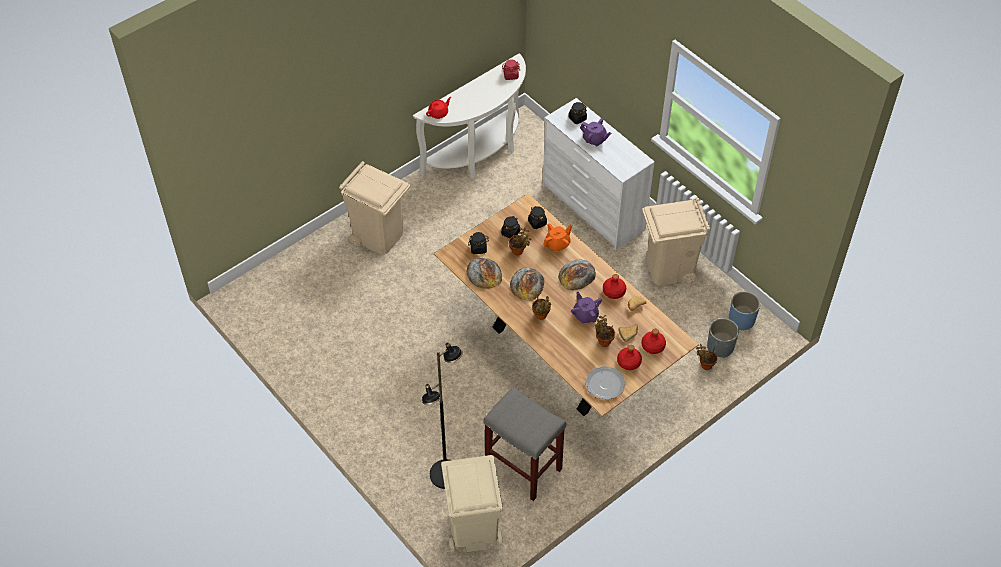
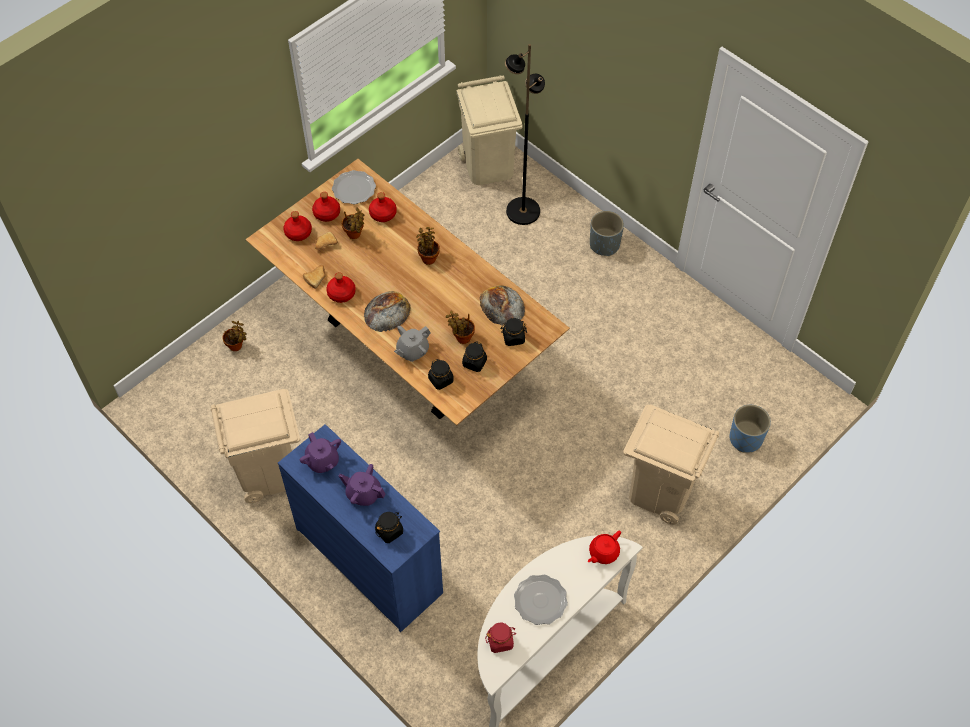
camera: 175 degrees right, 5 degrees up
grey stool [484,387,566,501] -> none
bread [510,267,544,301] -> none
white dresser [543,98,655,250] -> blue dresser [278,424,443,632]
orange teapot [543,223,572,252] -> grey teapot [394,326,431,362]
purple teapot [571,292,602,324] -> purple teapot moved to [300,432,341,473]
grey planter [707,318,739,358] -> grey planter moved to [590,211,624,256]
blue planter [729,291,760,330] -> blue planter moved to [730,405,771,453]
none -> red bottle [369,192,397,222]
none -> plate [514,574,568,625]

